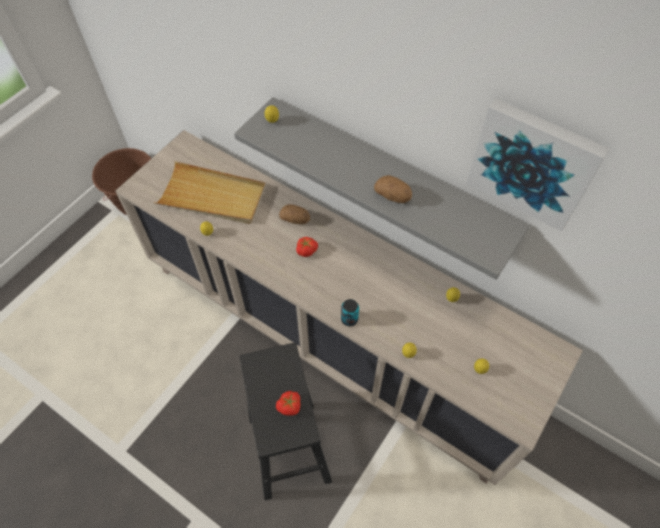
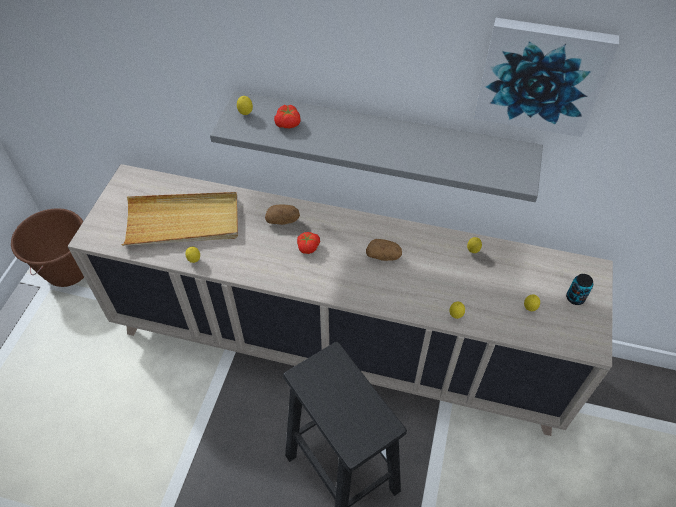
camera: 20 degrees left, 5 degrees down
tomato [276,391,301,416] -> tomato moved to [274,105,301,128]
can [341,299,359,326] -> can moved to [566,274,593,305]
potato [374,175,412,203] -> potato moved to [366,239,402,261]

